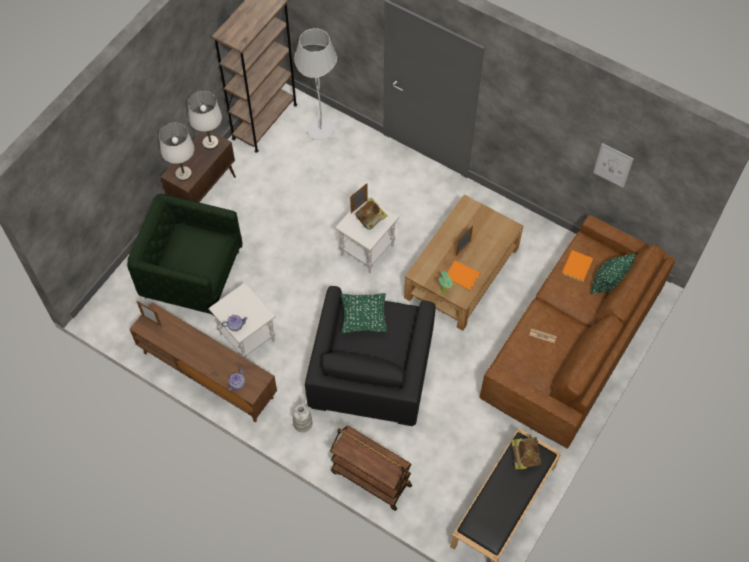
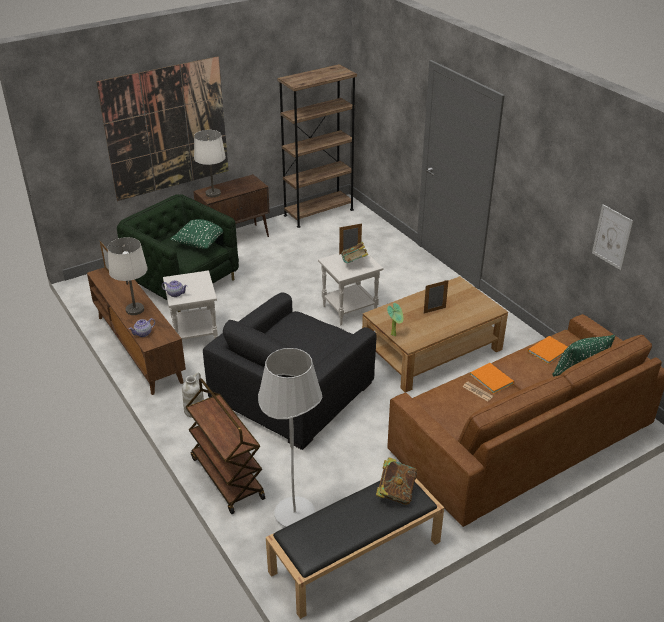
camera: 25 degrees right, 25 degrees down
white table lamp [188,91,222,150] -> white table lamp moved to [107,237,148,315]
white floor lamp [294,28,337,140] -> white floor lamp moved to [258,348,323,527]
green pillow [341,293,387,333] -> green pillow moved to [170,219,223,249]
orange book [447,260,480,291] -> orange book moved to [470,363,514,394]
none -> picture [96,56,228,201]

